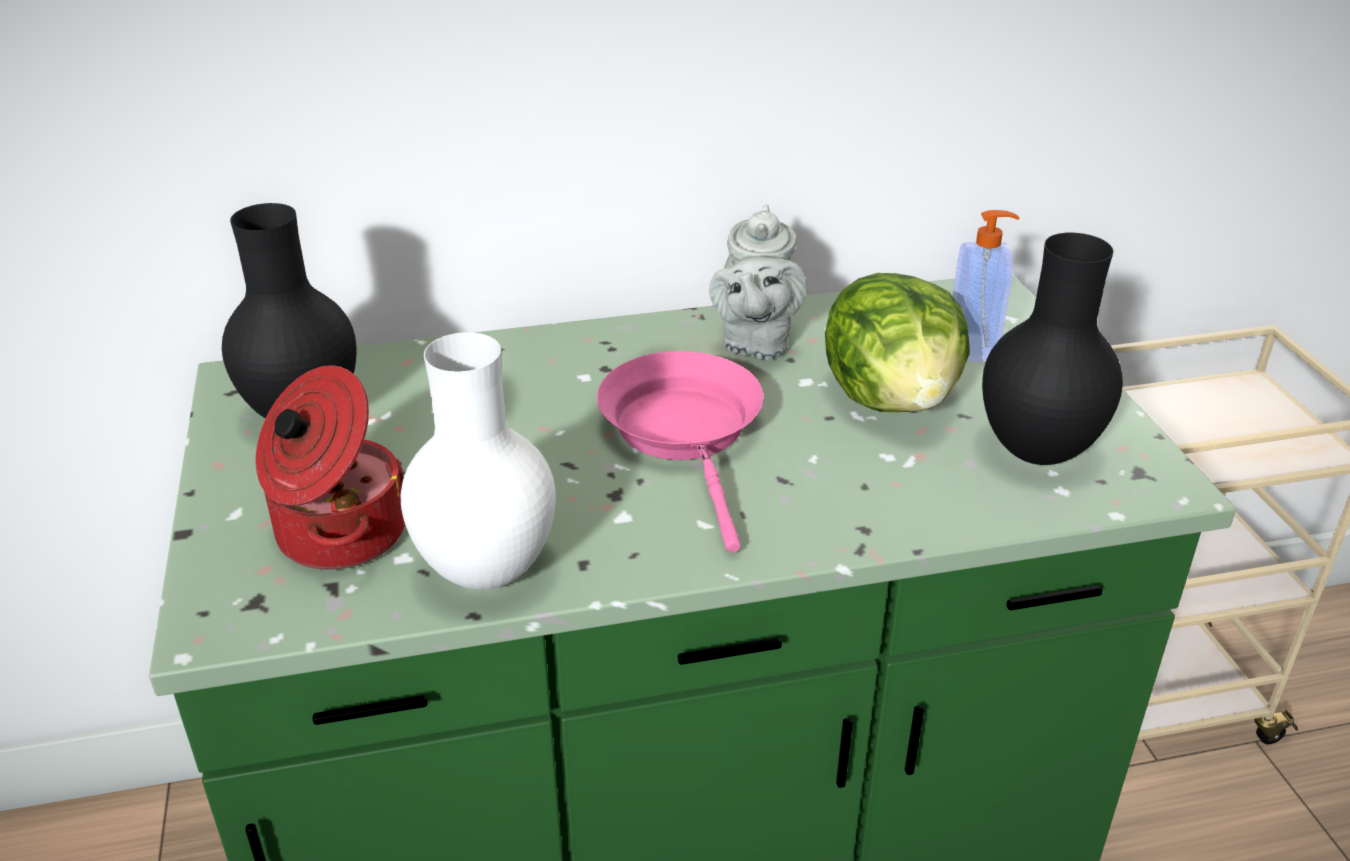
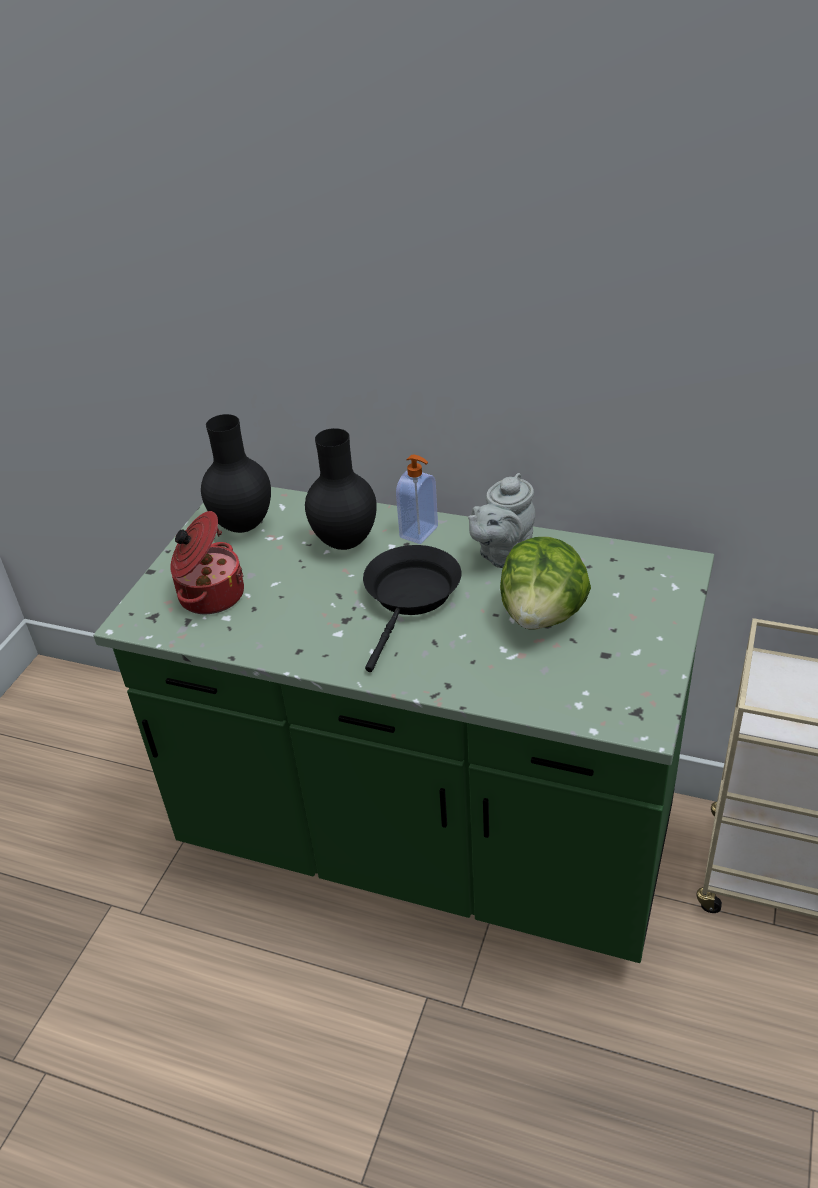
camera: 35 degrees right, 5 degrees up
white vase [401,332,556,590] -> none
pink frying pan [597,351,764,553] -> black frying pan [363,545,461,672]
soap dispenser [953,210,1019,362] -> soap dispenser moved to [396,455,438,544]
black vase [982,233,1123,465] -> black vase moved to [305,428,377,550]

